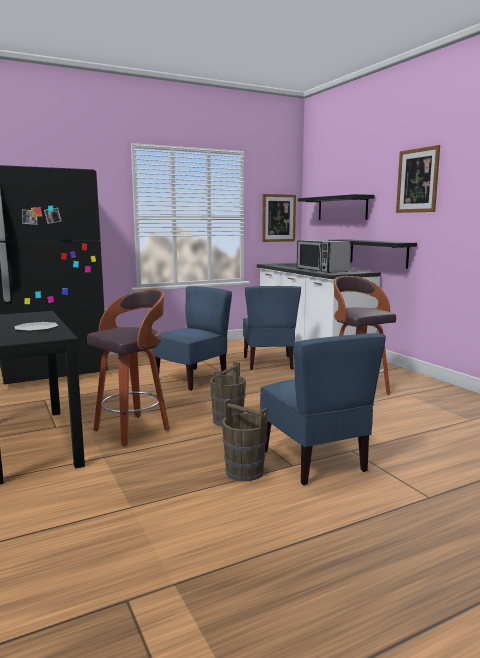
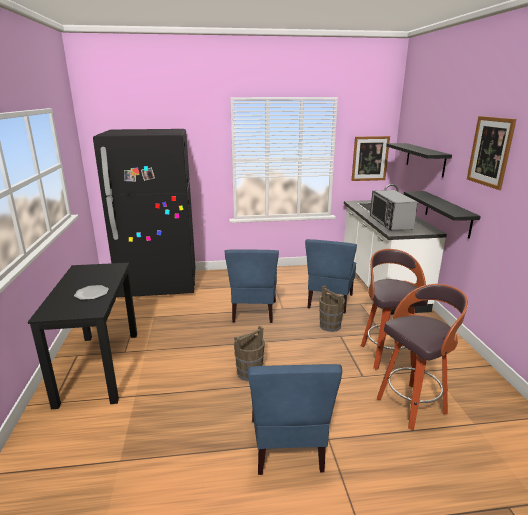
camera: 20 degrees right, 10 degrees up
stool [87,289,169,446] -> stool moved to [377,284,468,430]
blue chair [152,286,232,391] -> blue chair turned 120 degrees clockwise [225,249,279,323]
brown bucket [222,399,268,481] -> brown bucket moved to [319,285,345,332]

